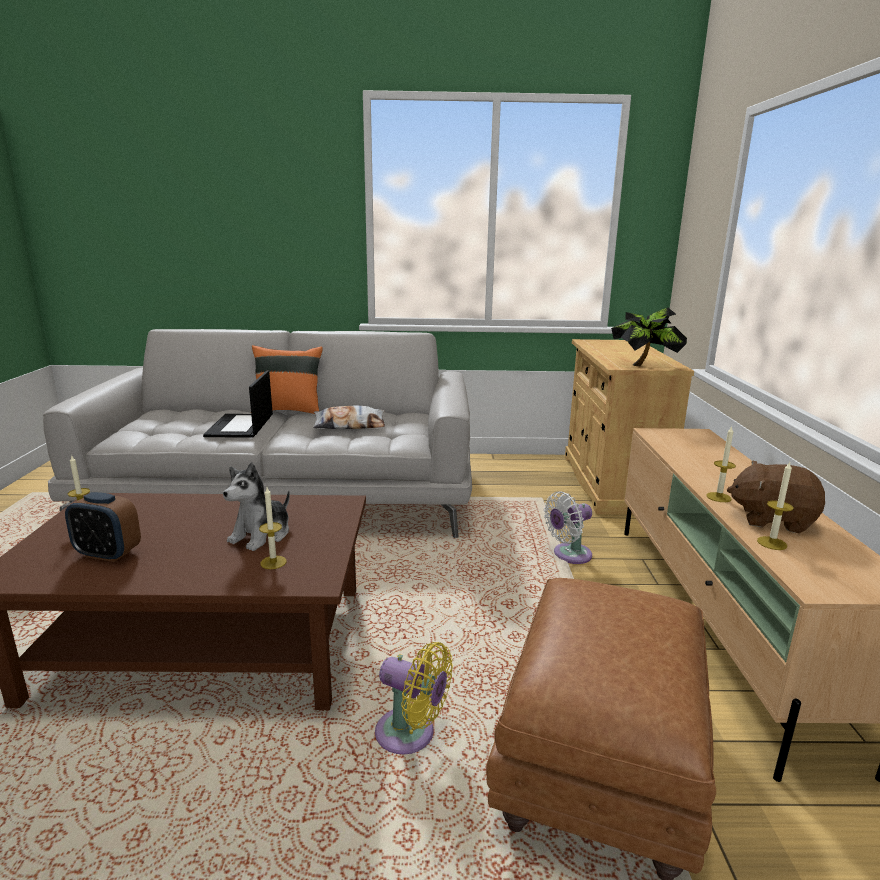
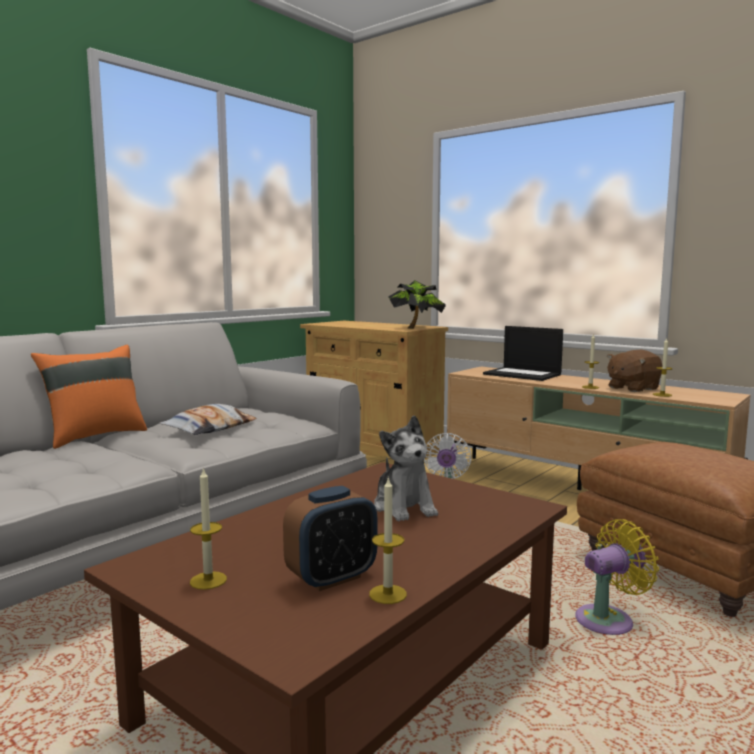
camera: 50 degrees left, 10 degrees down
laptop [203,371,273,438] -> laptop moved to [483,326,563,381]
candle [259,487,287,569] -> candle moved to [369,476,407,604]

